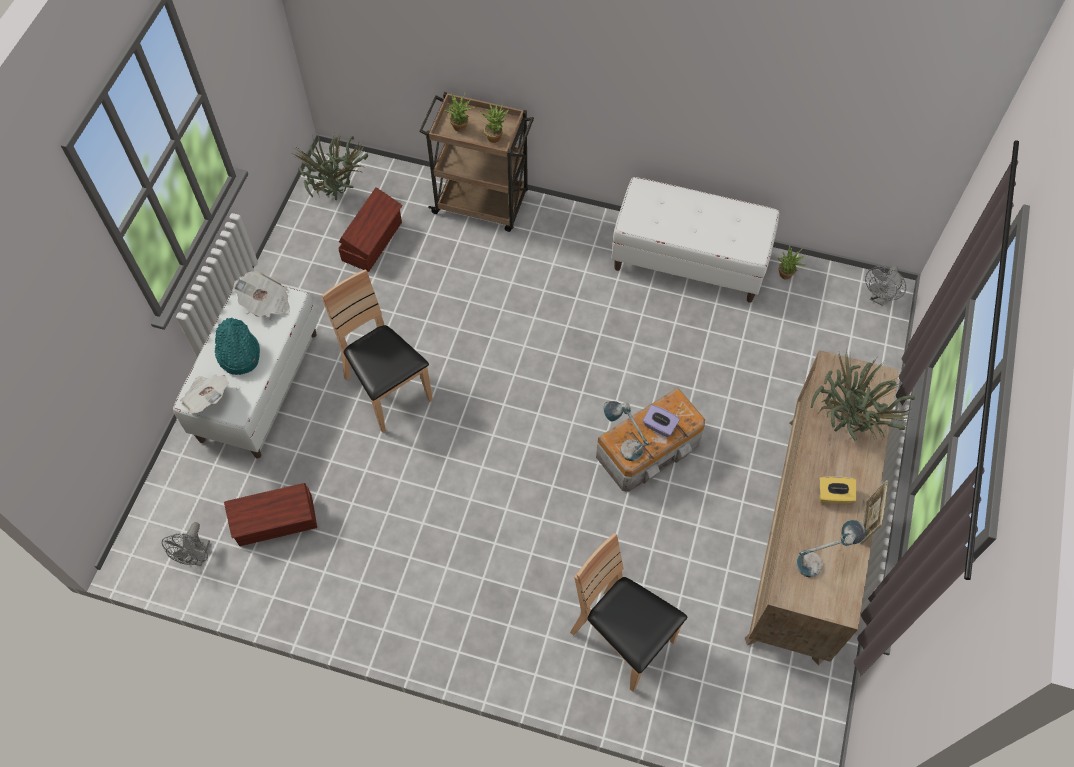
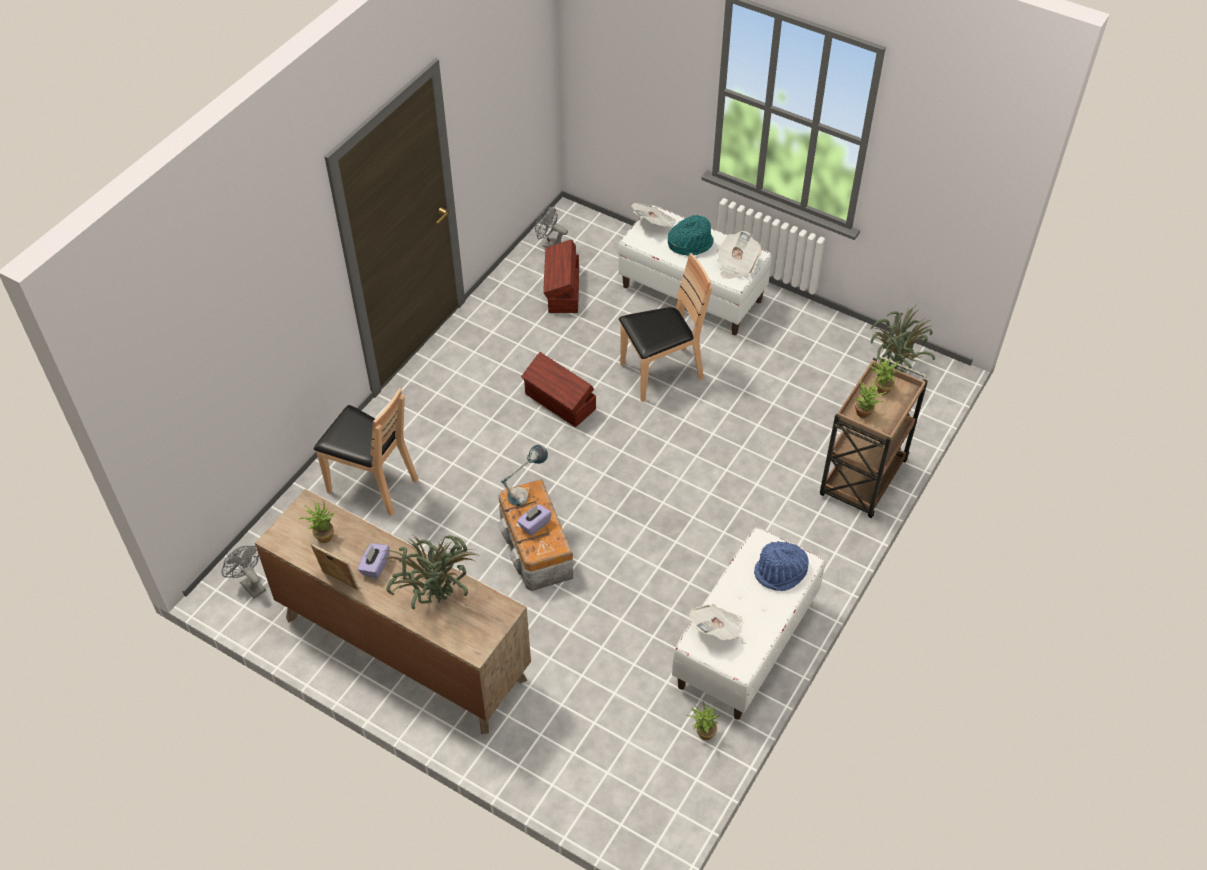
camera: 105 degrees right, 10 degrees down
brown storage box [338,187,402,272] -> brown storage box moved to [521,352,596,427]
brown chair [570,533,687,692] -> brown chair turned 60 degrees clockwise [314,388,418,516]
table lamp [796,520,866,578] -> potted plant [299,500,335,543]
yellow tissue box [819,476,856,504] -> purple tissue box [358,543,389,579]
grey fan [865,266,906,306] -> grey fan moved to [222,546,266,599]
none -> newspaper [689,604,743,640]
none -> blue hat [754,541,809,591]

